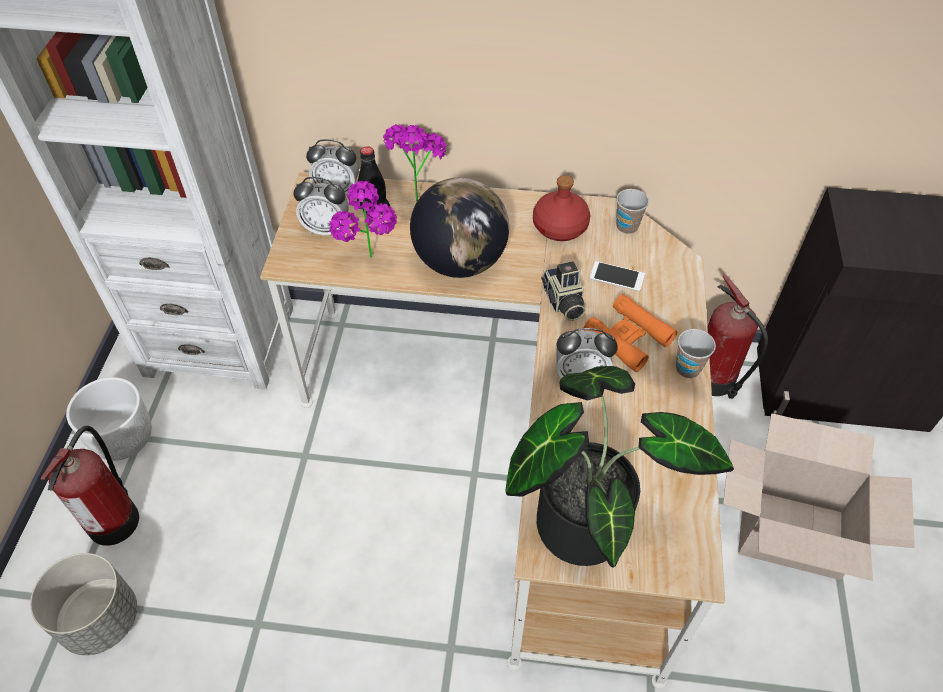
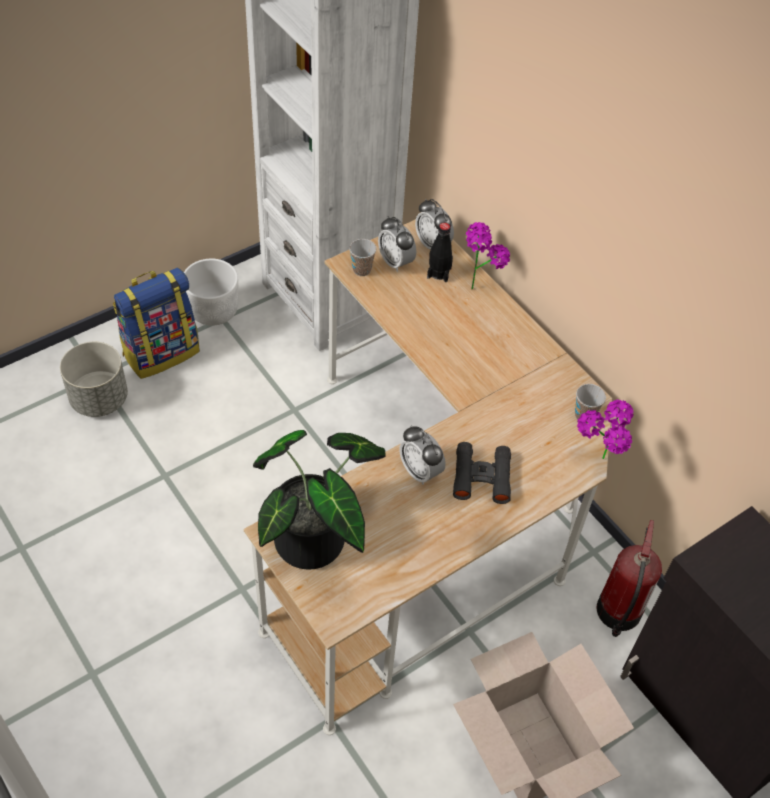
camera: 45 degrees right, 0 degrees up
fire extinguisher [41,426,139,546] -> backpack [113,268,200,379]
potted plant [329,180,397,258] -> potted plant moved to [577,400,634,459]
globe [410,178,509,278] -> none
red bottle [533,175,590,241] -> none
camera [541,261,586,321] -> none
orange binoculars [584,294,677,372] -> black binoculars [453,442,511,504]
phone [590,261,645,291] -> none
cup [676,329,716,378] -> cup moved to [349,239,376,276]

